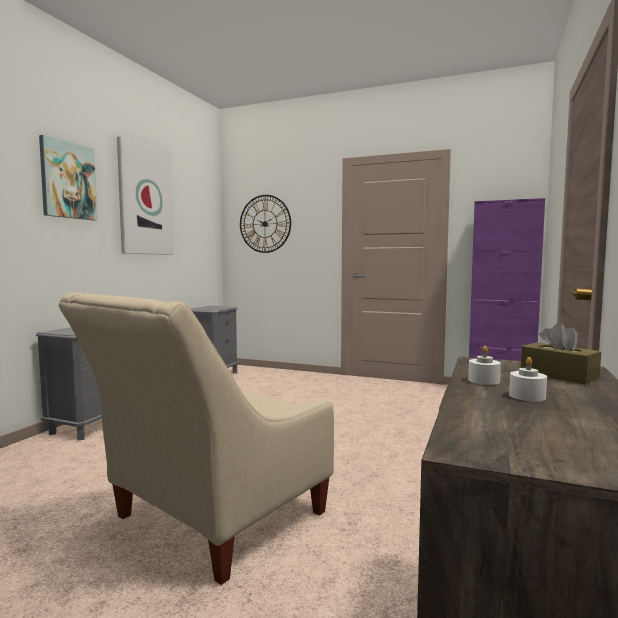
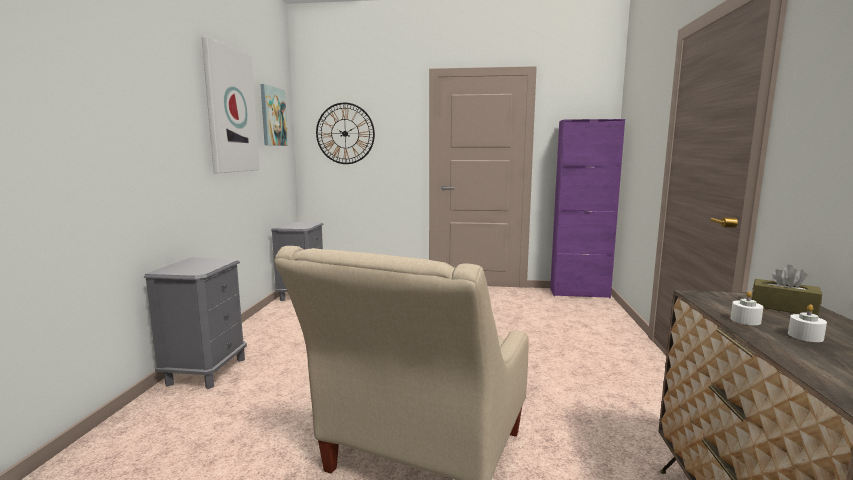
camera: 15 degrees left, 5 degrees up
picture [39,135,98,220] -> picture moved to [261,84,288,146]

